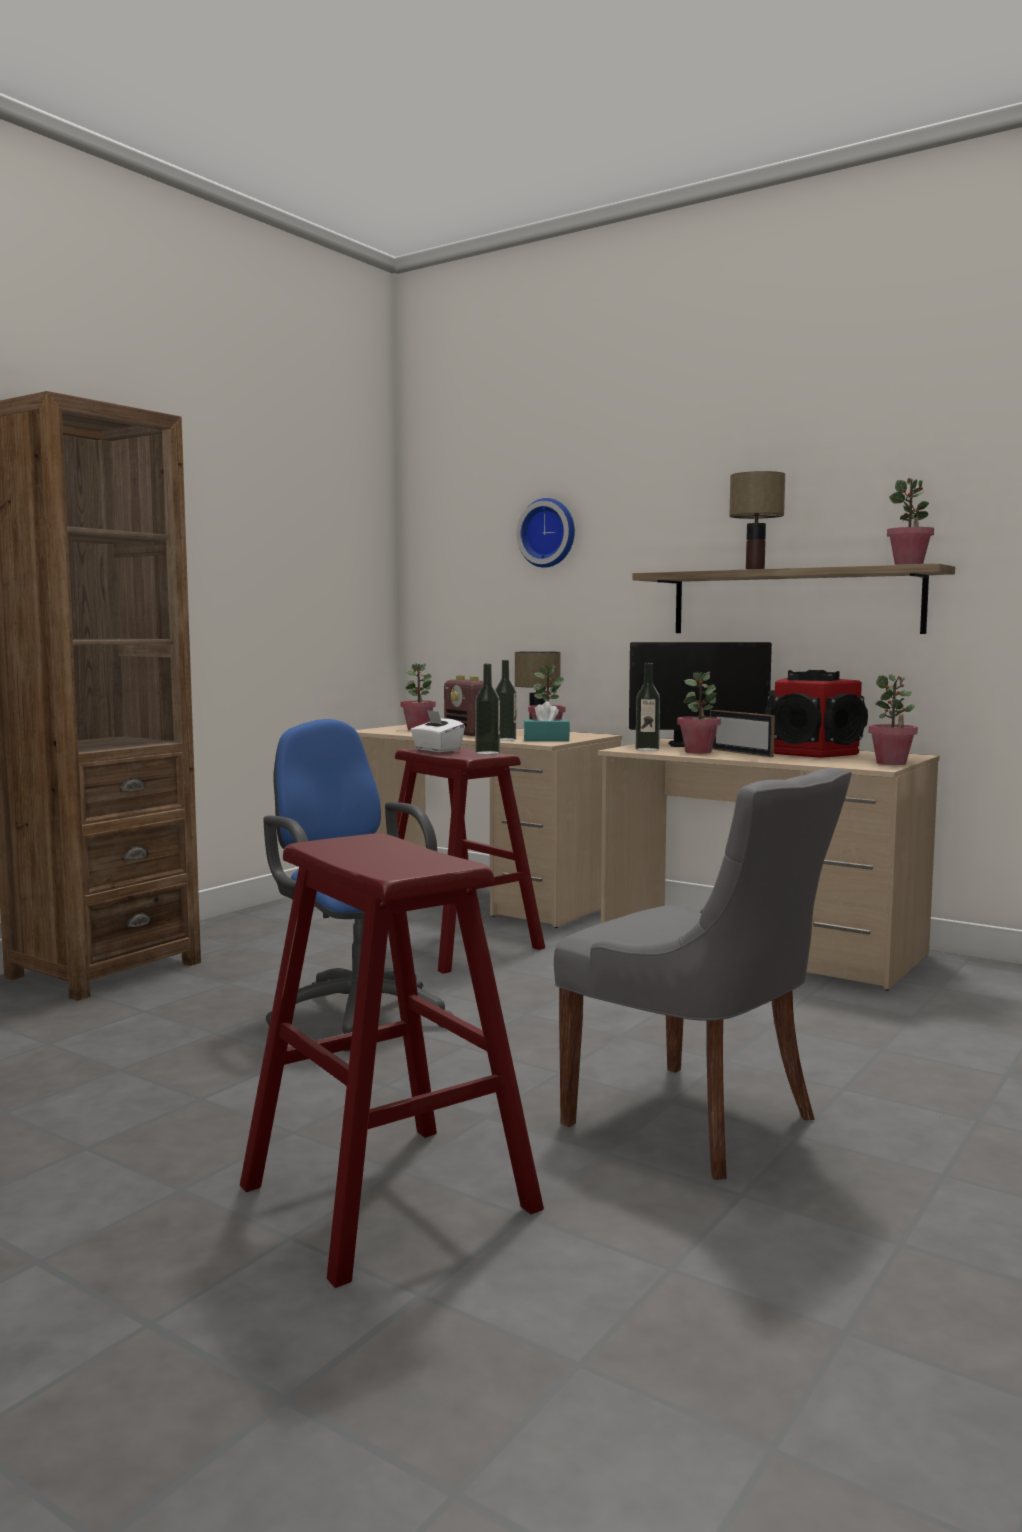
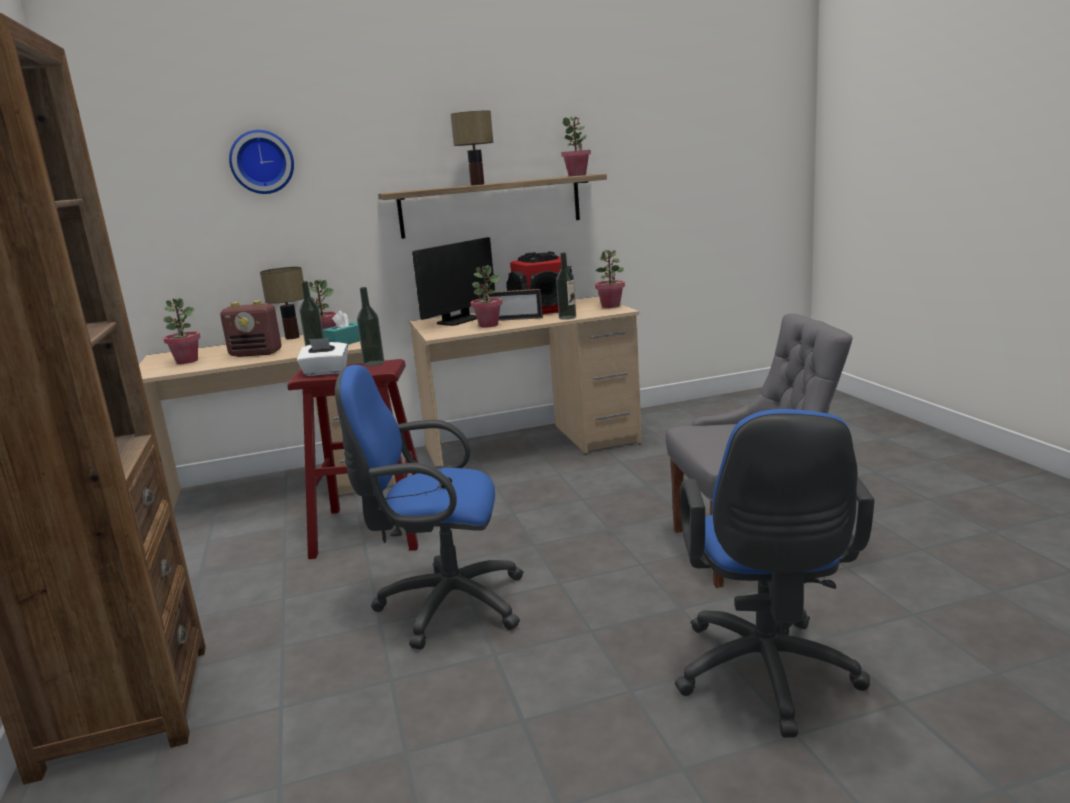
camera: 50 degrees left, 10 degrees up
red stool [240,833,544,1288] -> blue office chair [675,409,874,738]
bottle [636,663,660,751] -> bottle moved to [556,253,576,320]

